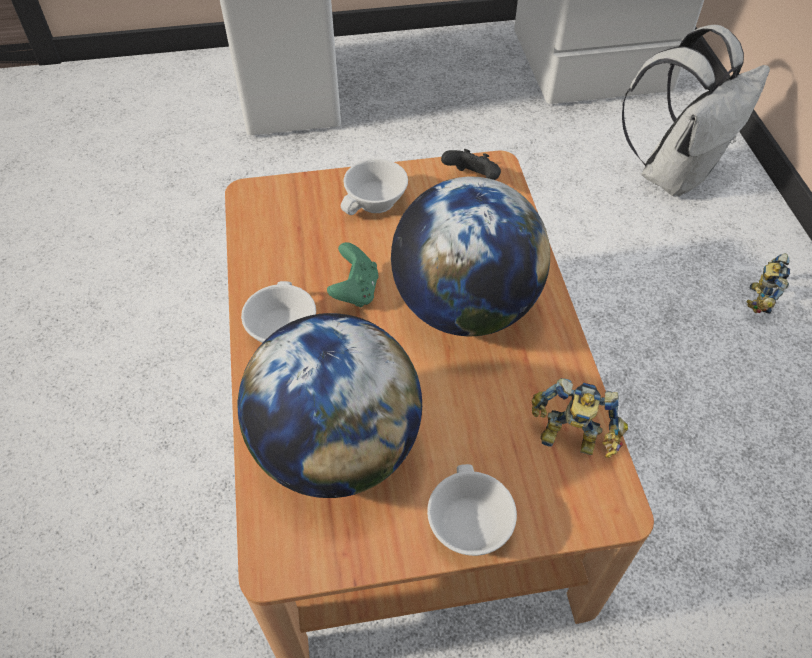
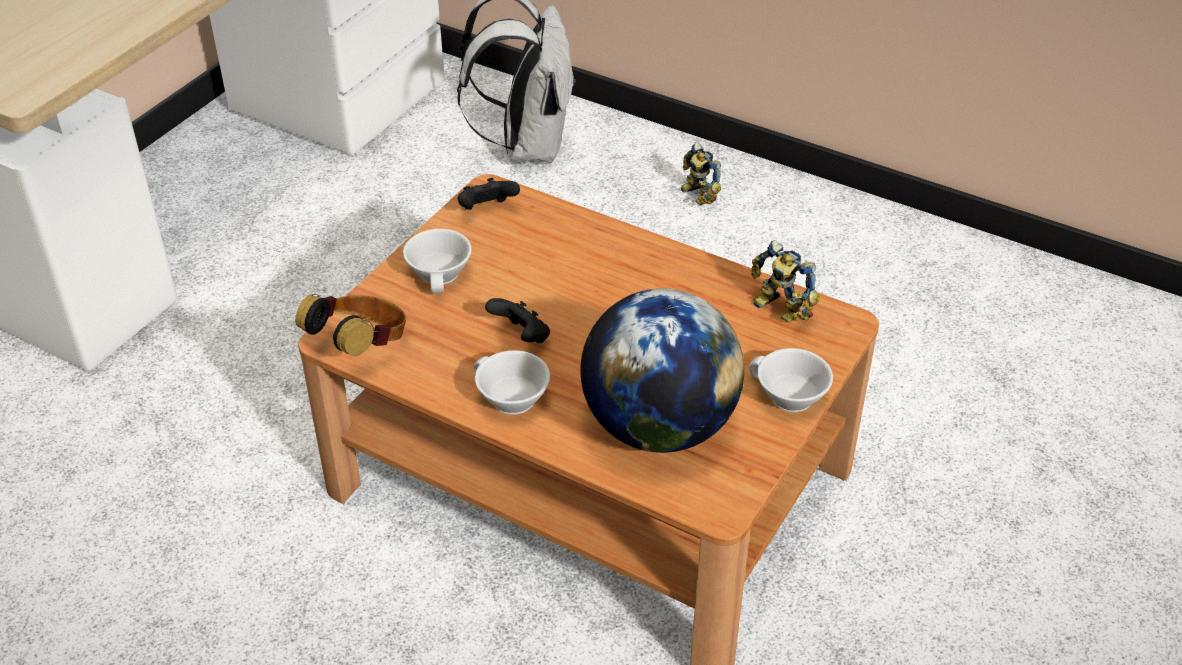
camera: 50 degrees left, 10 degrees down
green game controller [327,242,378,307] -> black game controller [485,298,550,343]
globe [391,177,550,336] -> none
toy robot [532,378,628,458] -> toy robot turned 75 degrees clockwise [751,240,820,323]
none -> headphones [295,294,406,356]

